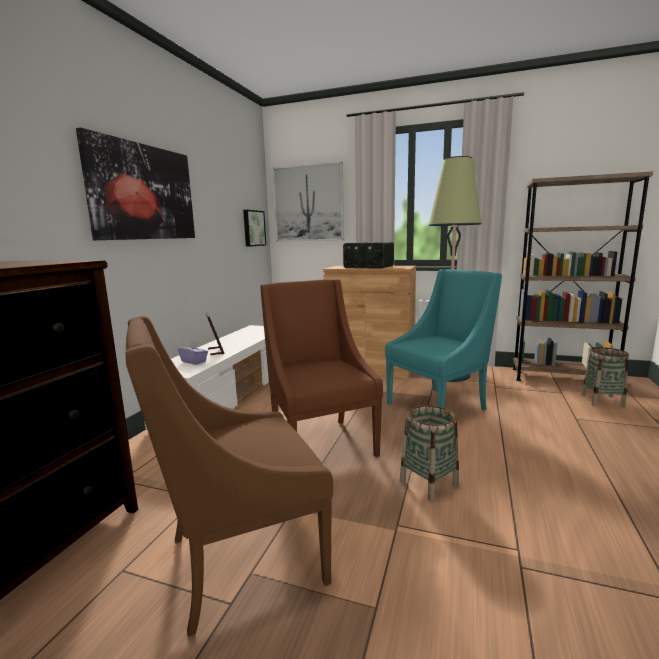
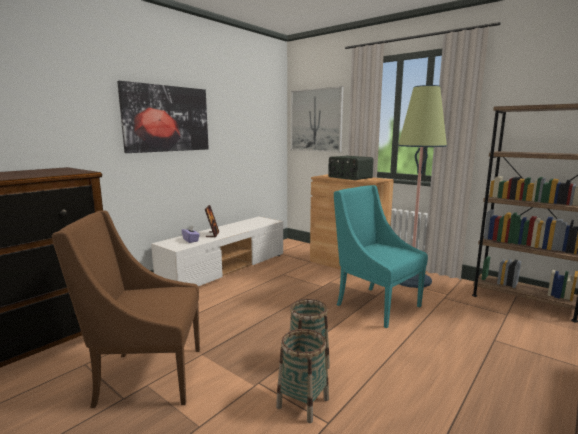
camera: 20 degrees right, 0 degrees up
picture [243,210,266,247] -> none
brown armchair [260,279,383,457] -> none
turquoise armchair [385,269,502,410] -> turquoise armchair turned 120 degrees counterclockwise [334,185,428,328]
basket [582,347,629,407] -> basket moved to [276,329,329,423]

